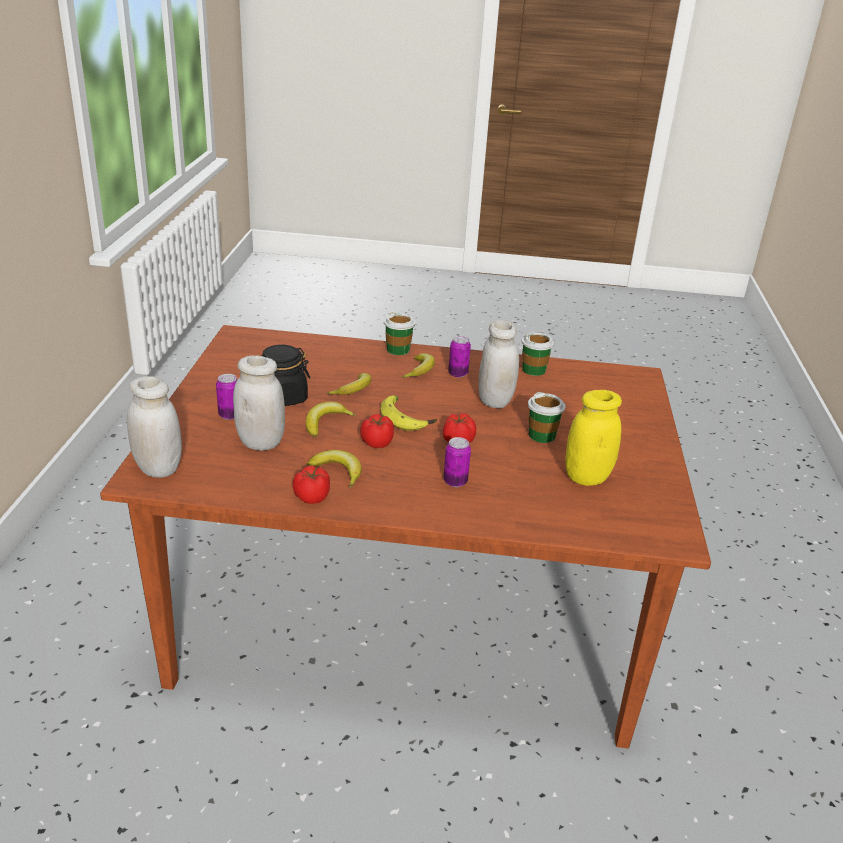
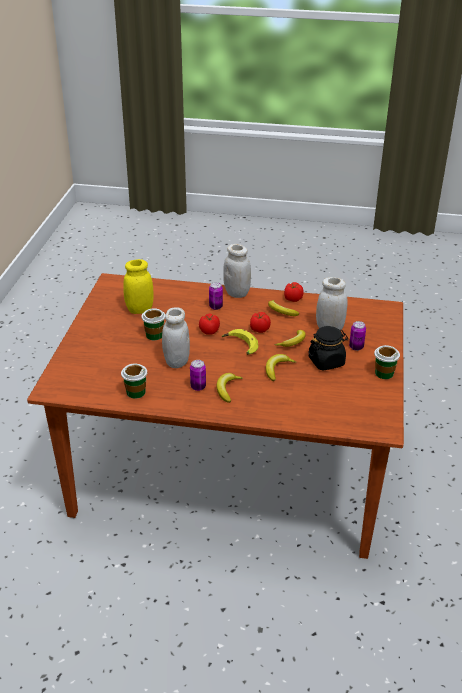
camera: 175 degrees left, 5 degrees up
white jar [127,376,182,478] -> white jar moved to [223,244,251,298]
cup [384,312,416,355] -> cup moved to [374,345,400,379]

